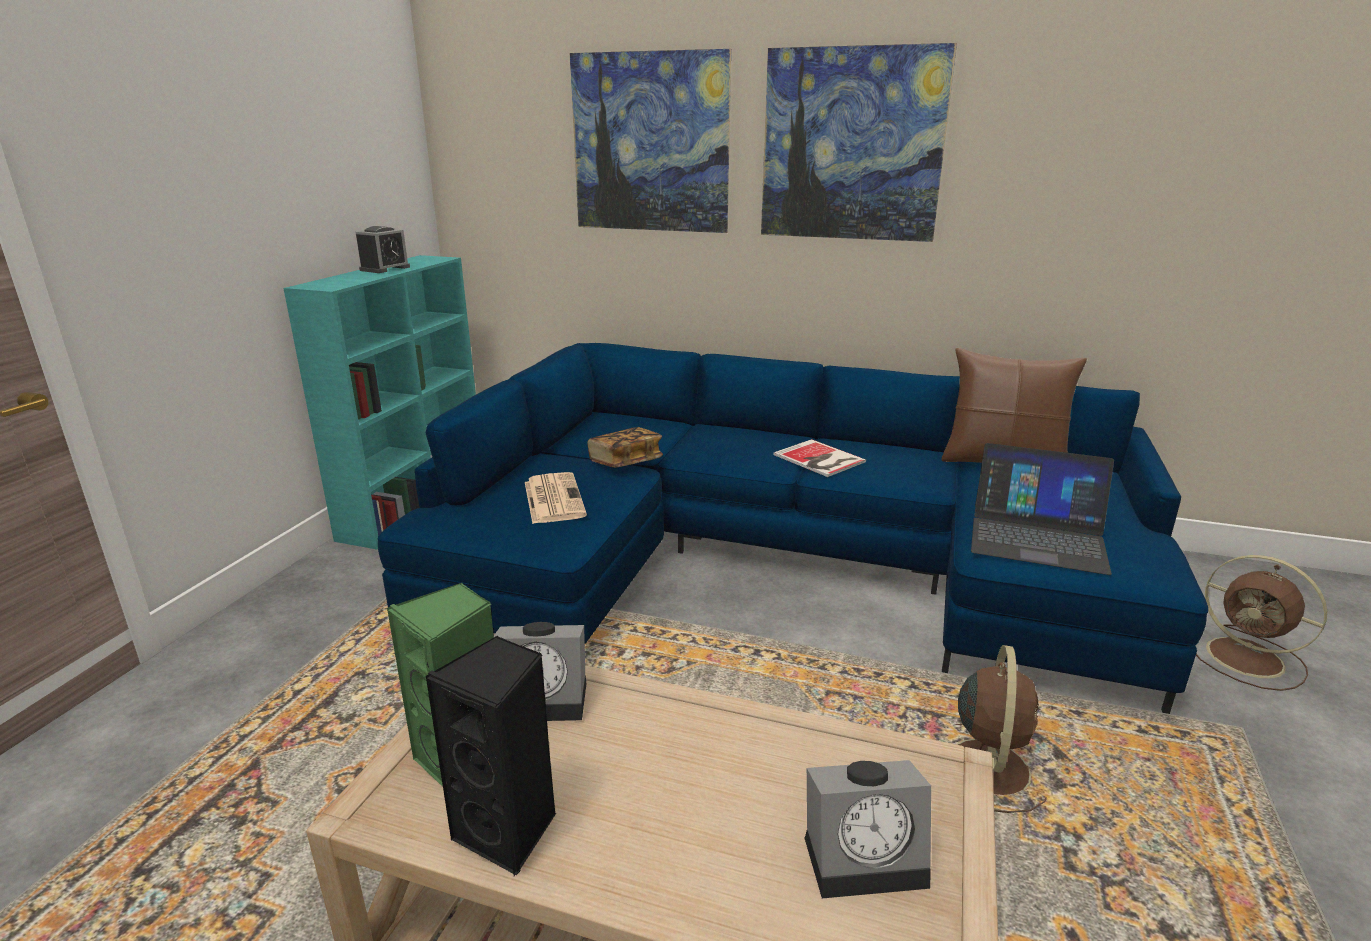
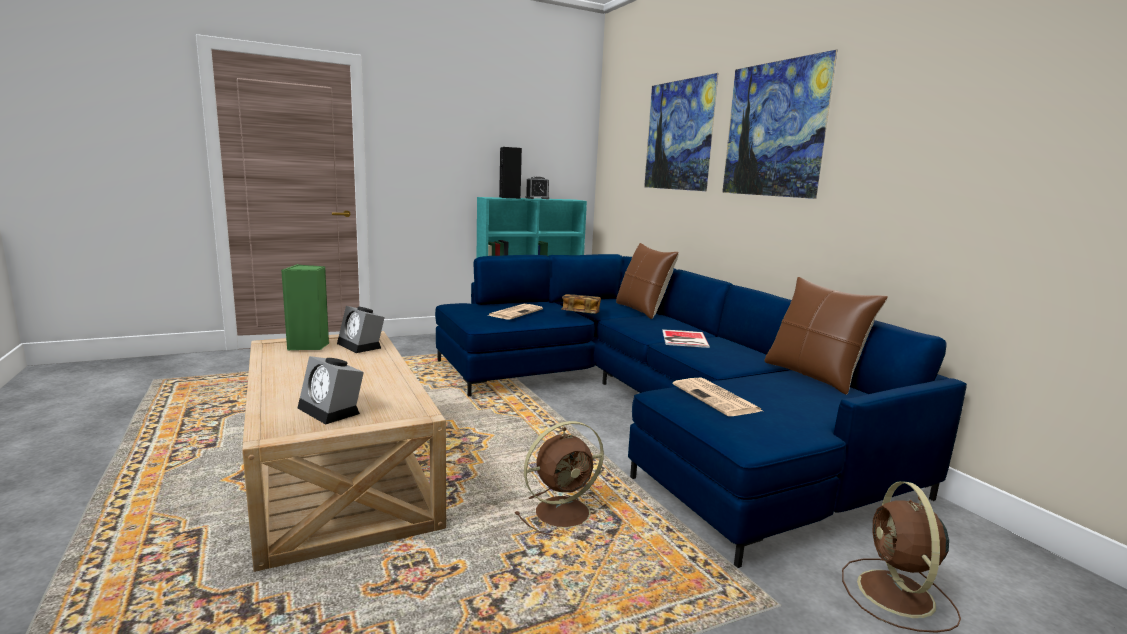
camera: 45 degrees right, 10 degrees down
black speaker [425,636,556,876] -> black speaker moved to [499,147,522,199]
laptop [971,443,1114,575] -> newspaper [673,377,762,416]
none -> brown pillow [616,243,679,319]

